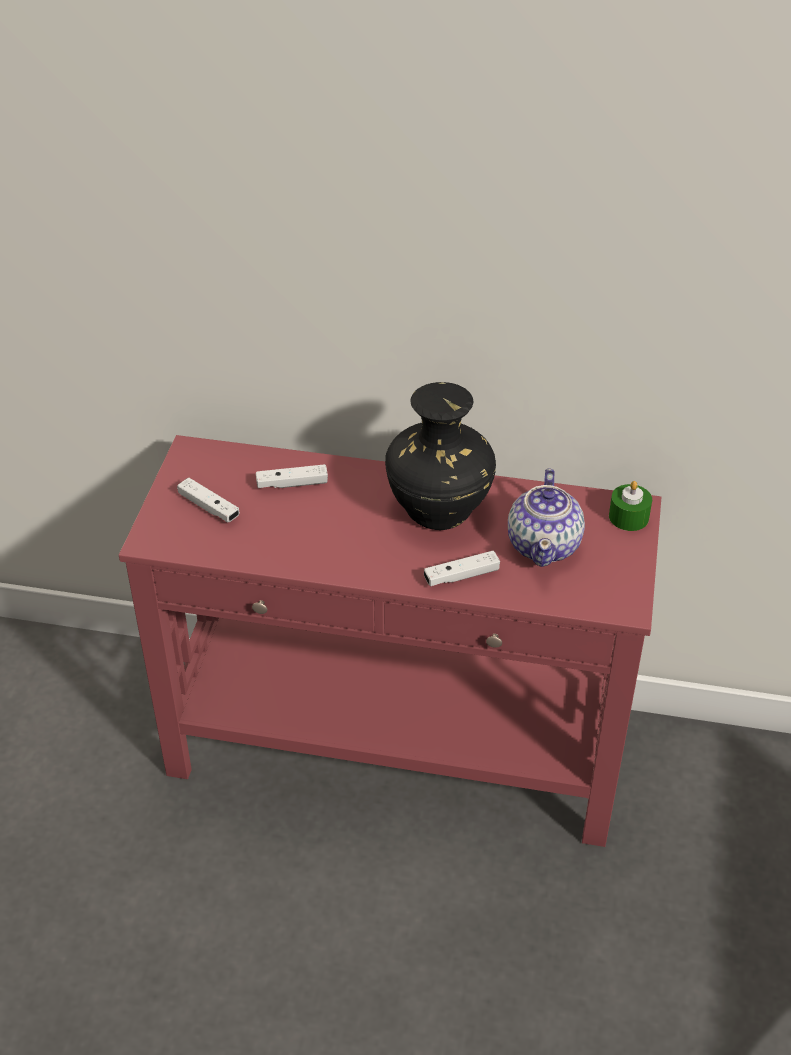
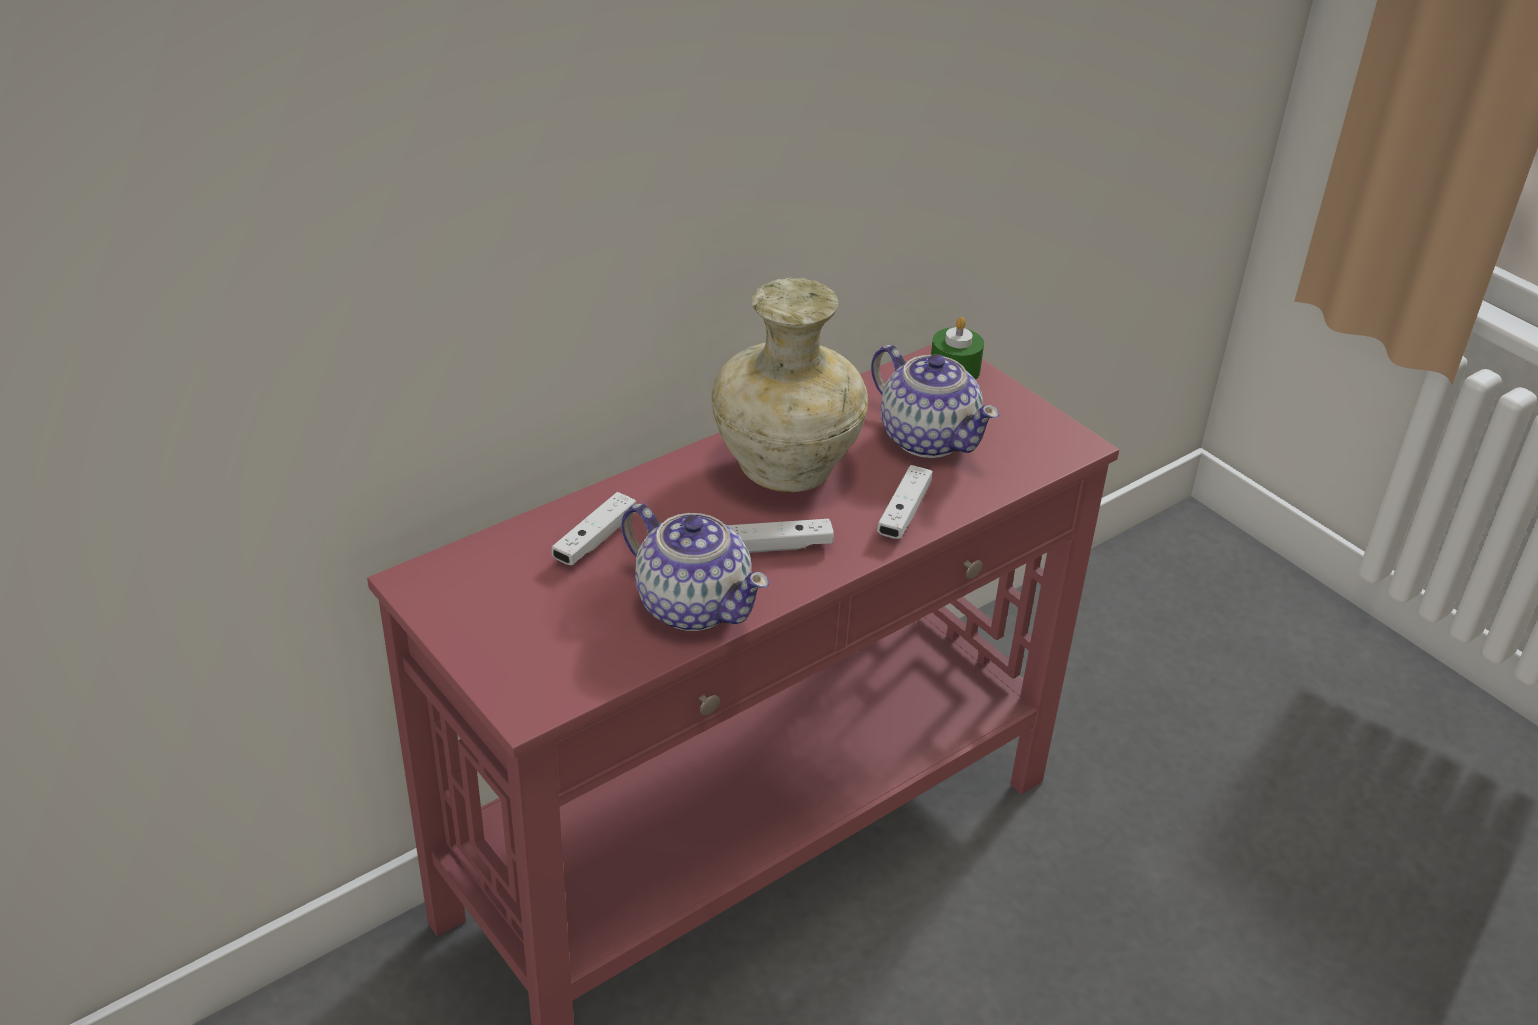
camera: 50 degrees left, 5 degrees down
white game controller [177,477,240,523] -> white game controller moved to [727,519,834,553]
black vase [385,382,496,530] -> beige vase [711,277,868,492]
none -> teapot [621,503,769,631]

